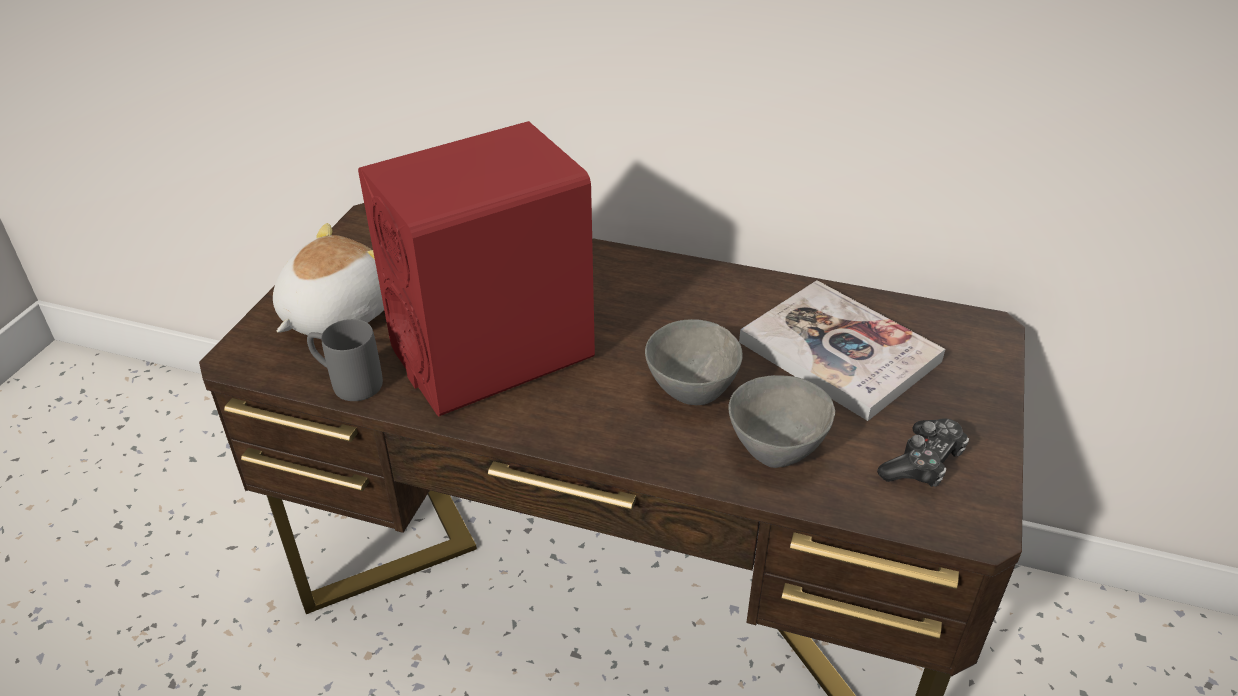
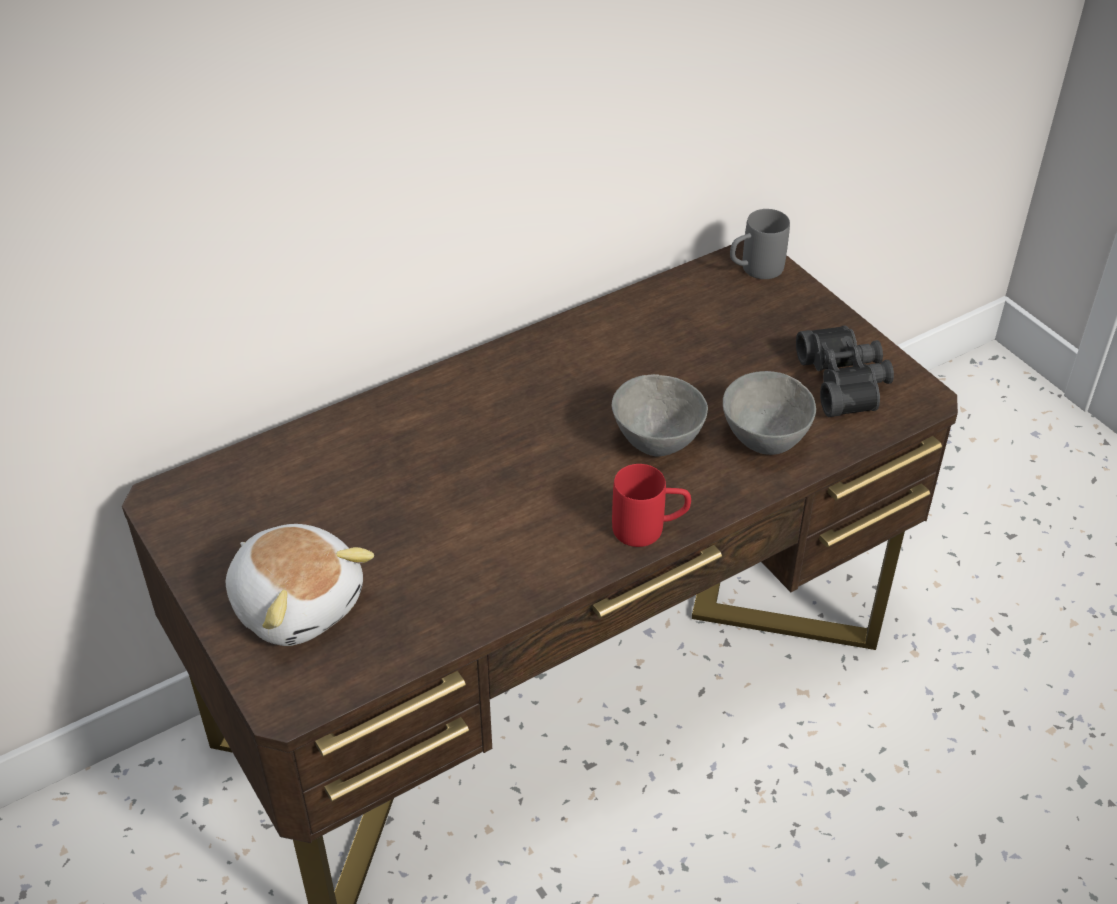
camera: 50 degrees left, 5 degrees up
plush toy [273,223,384,335] -> plush toy turned 150 degrees clockwise [226,524,374,646]
grey mug [307,319,383,401] -> grey mug moved to [730,209,790,279]
red speaker [358,121,595,416] -> none
book [739,280,945,421] -> none
game controller [877,418,969,487] -> black binoculars [796,325,894,417]
none -> red mug [612,464,691,547]

